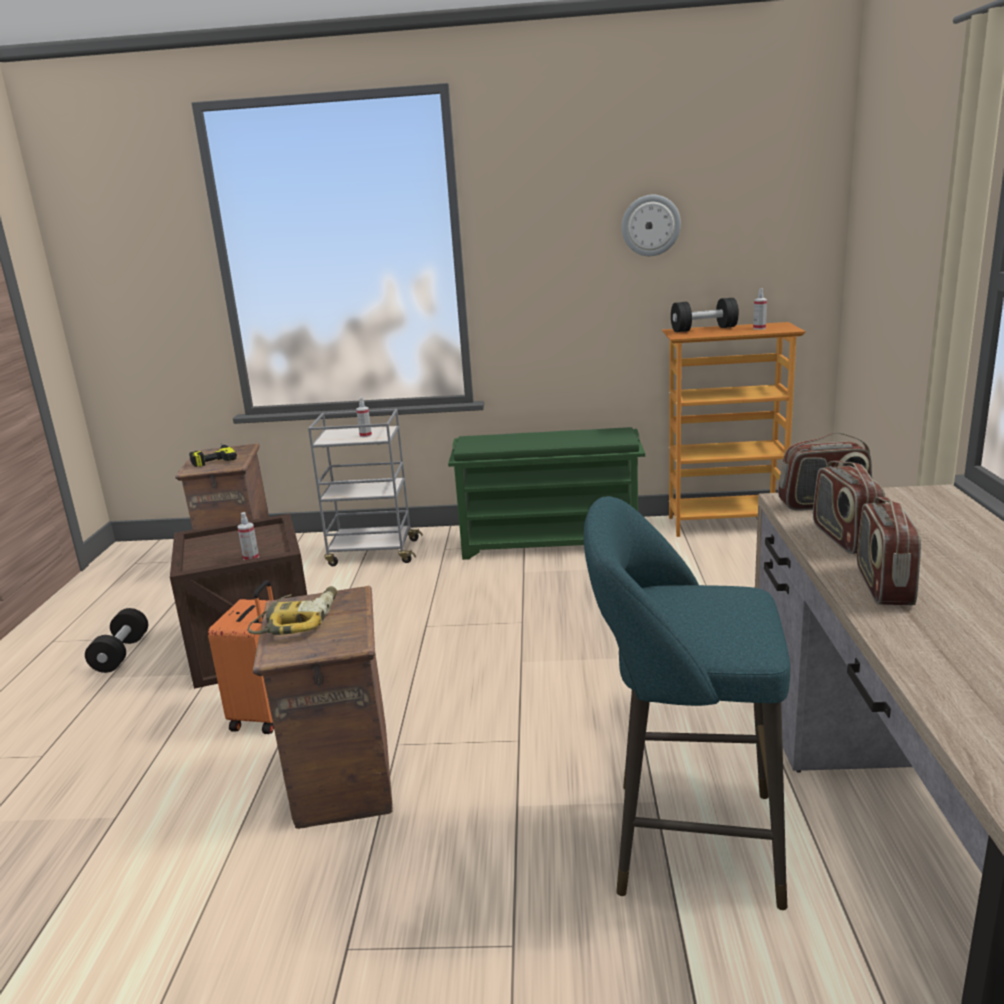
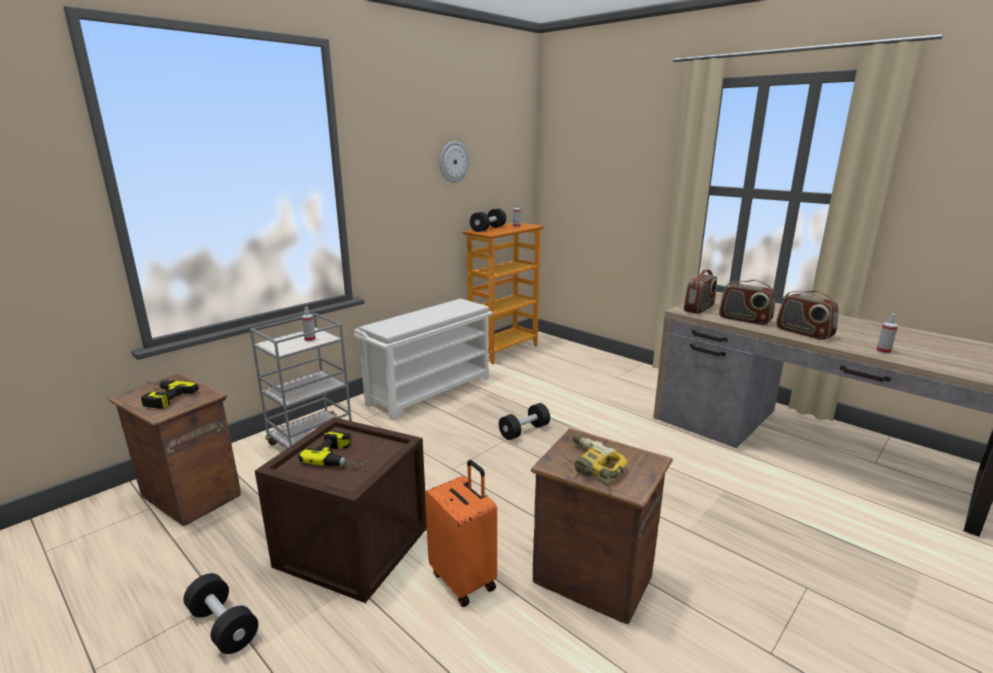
camera: 50 degrees left, 0 degrees up
spray bottle [237,512,259,560] -> spray bottle moved to [876,314,898,354]
green shoe rack [448,427,645,560] -> white shoe rack [354,299,493,421]
turquoise stool [584,496,790,910] -> none
none -> power drill [298,431,365,466]
none -> black dumbbell [499,403,550,440]

